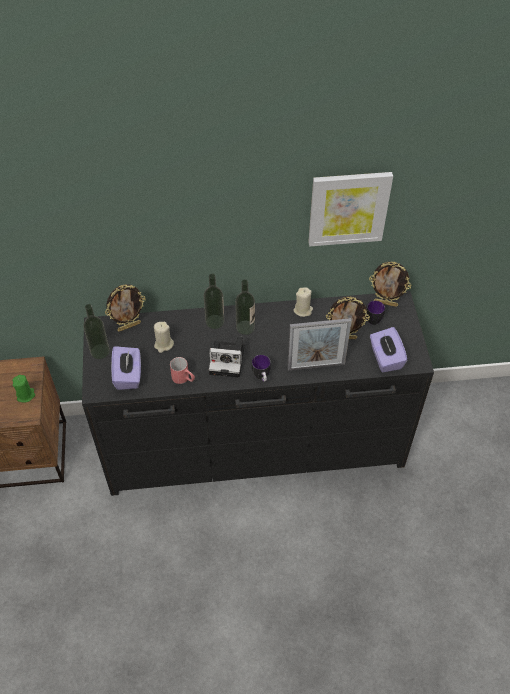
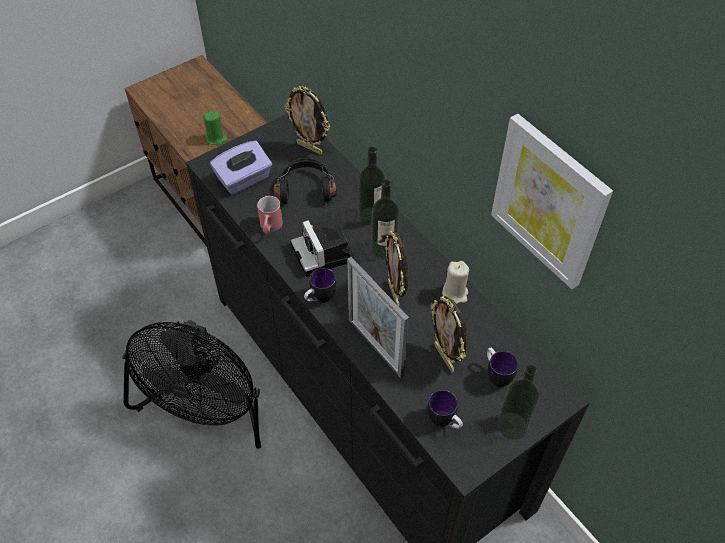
camera: 60 degrees right, 0 degrees up
bottle [83,304,110,359] -> bottle moved to [497,365,540,440]
beige candle [154,322,174,353] -> black headphones [274,158,337,204]
picture frame [369,262,411,307] -> picture frame moved to [385,230,408,306]
purple tissue box [370,327,408,373] -> mug [427,390,463,429]
none -> black fan [122,320,261,449]

